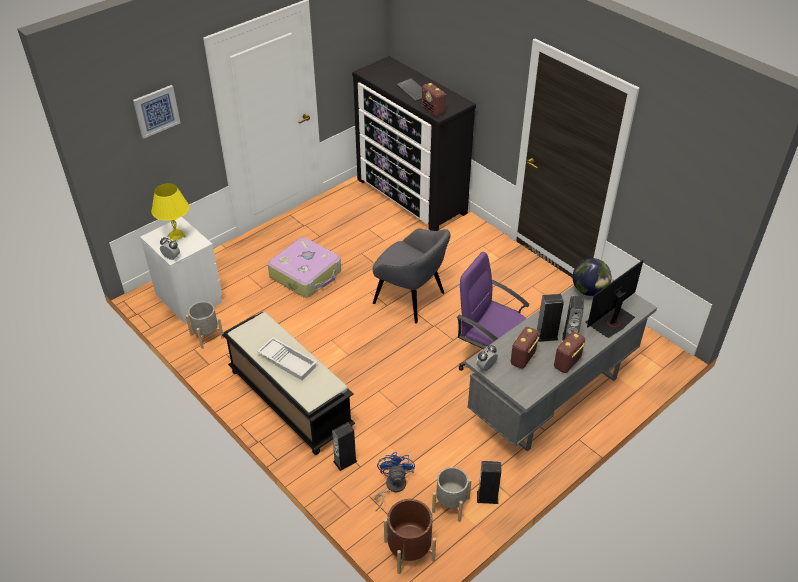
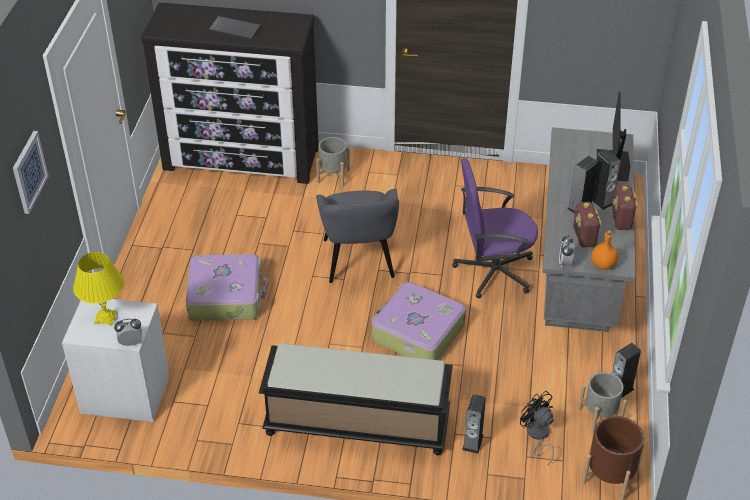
camera: 40 degrees left, 0 degrees up
grey planter [186,301,224,349] -> grey planter moved to [316,137,350,187]
white tray [257,337,317,380] -> none
grey armchair [372,228,450,323] -> grey armchair turned 90 degrees clockwise [316,189,399,283]
blue fan [374,452,415,511] -> black fan [520,391,554,465]
radio [422,83,447,117] -> none
globe [573,258,611,296] -> none
none -> suitcase [372,282,466,360]
none -> orange bottle [591,230,618,270]

